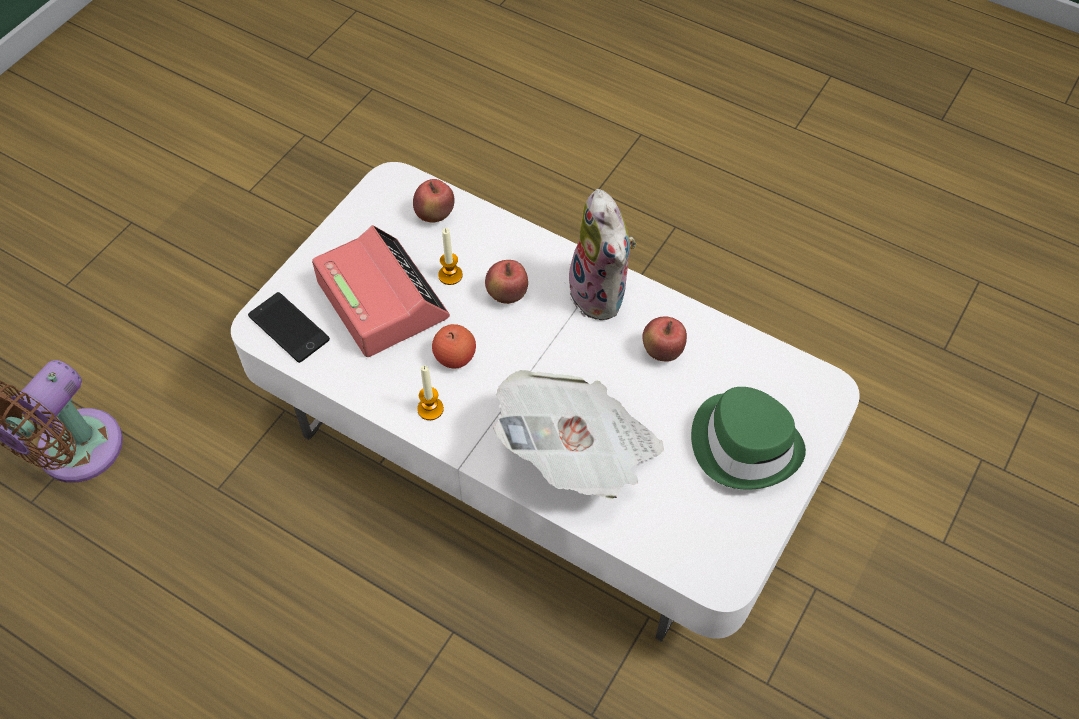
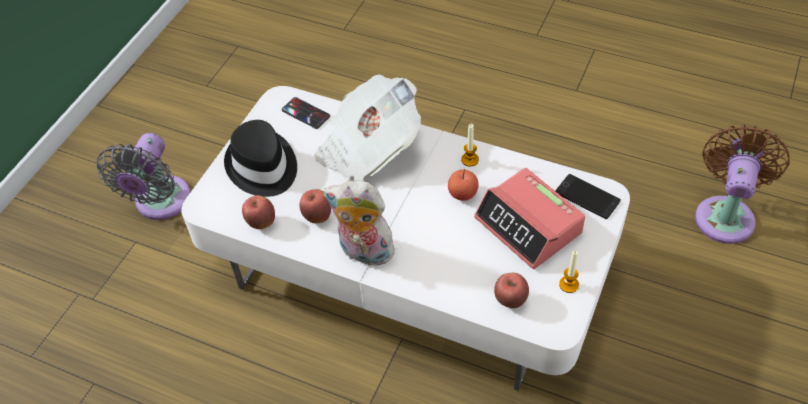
camera: 175 degrees right, 5 degrees down
candle [438,228,463,285] -> candle moved to [559,251,579,293]
apple [485,260,528,304] -> apple moved to [242,195,275,229]
plush toy [569,189,636,320] -> plush toy turned 45 degrees counterclockwise [323,180,397,266]
green hat [691,387,806,490] -> black hat [224,120,297,197]
none -> grey fan [96,133,191,220]
none -> phone [282,97,330,129]

